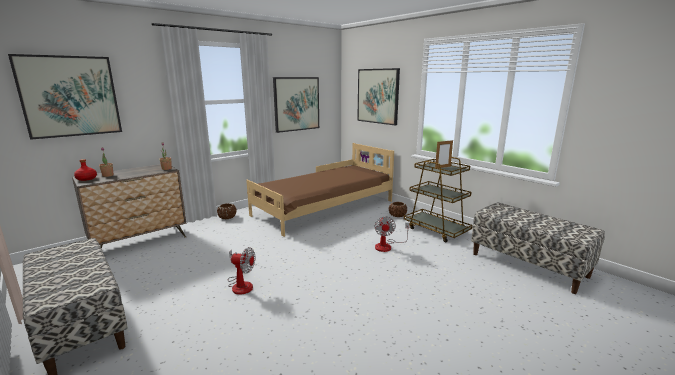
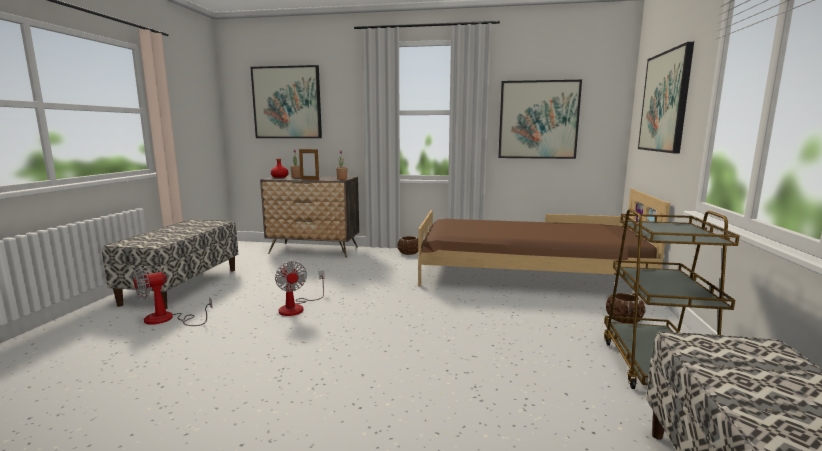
camera: 50 degrees right, 5 degrees down
fan [374,216,410,252] -> fan moved to [133,267,213,326]
picture frame [435,140,453,168] -> picture frame moved to [299,149,319,180]

